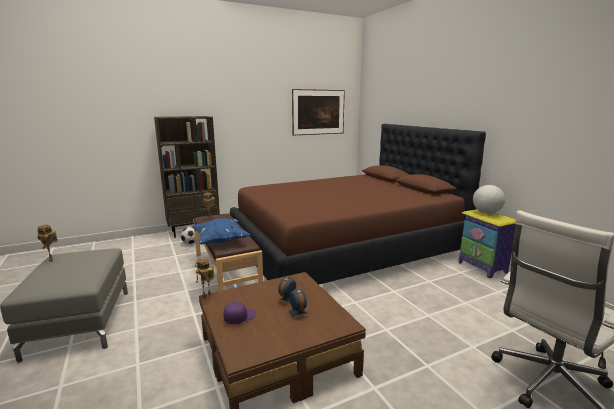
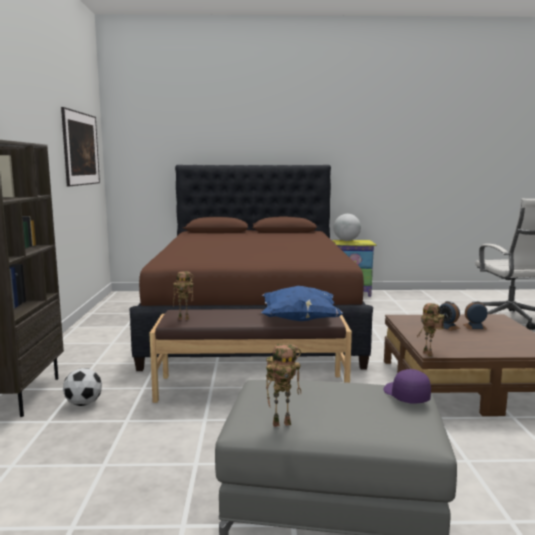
camera: 65 degrees left, 5 degrees down
purple cap [223,301,256,325] -> purple cap moved to [383,369,431,404]

